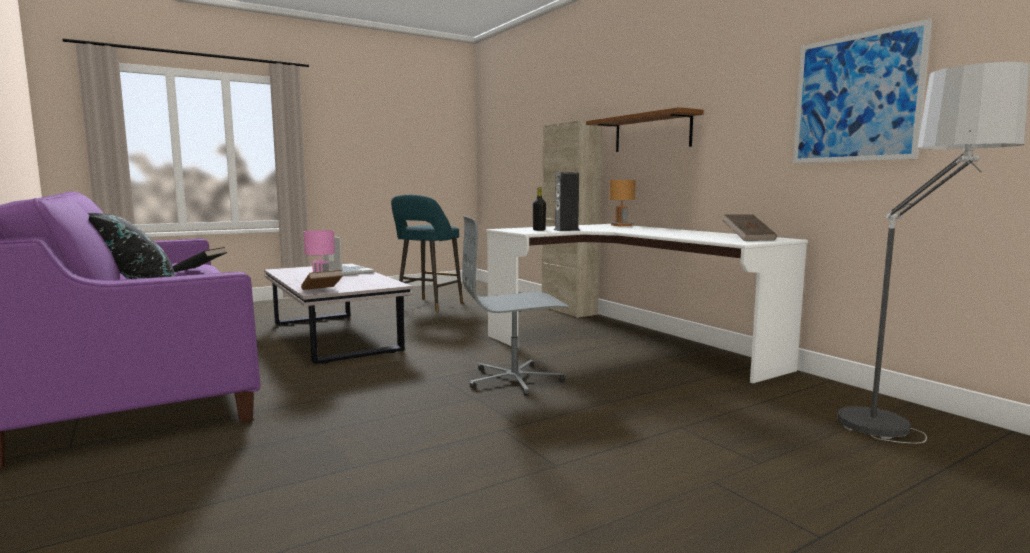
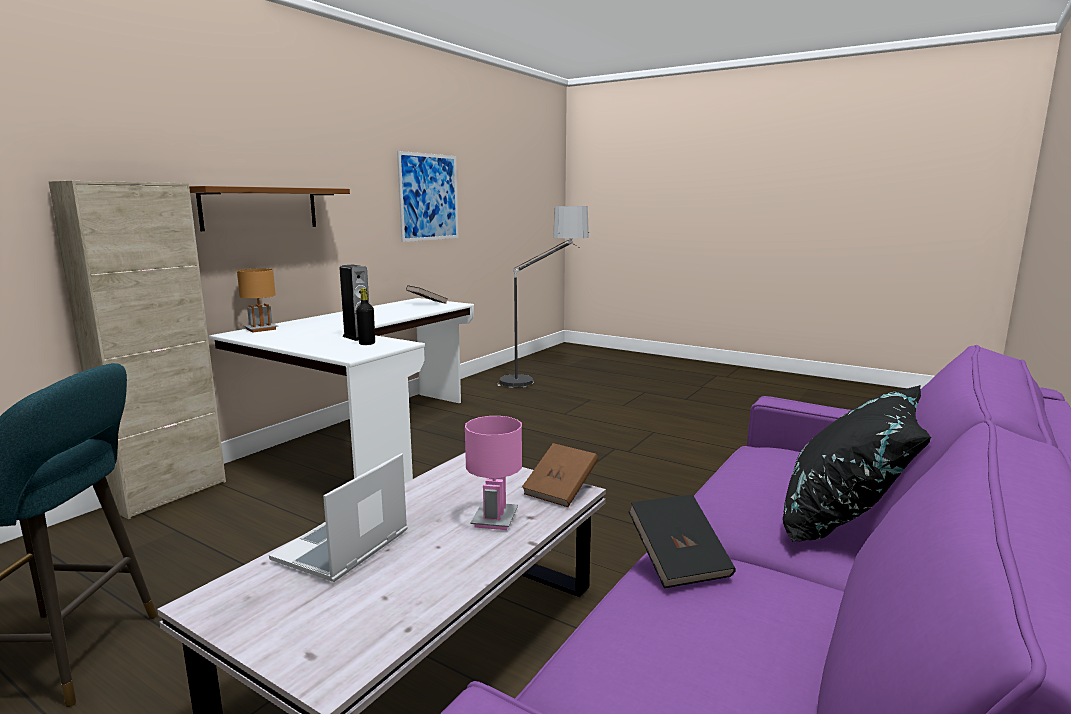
camera: 115 degrees left, 5 degrees up
grey office chair [462,216,569,396] -> none

